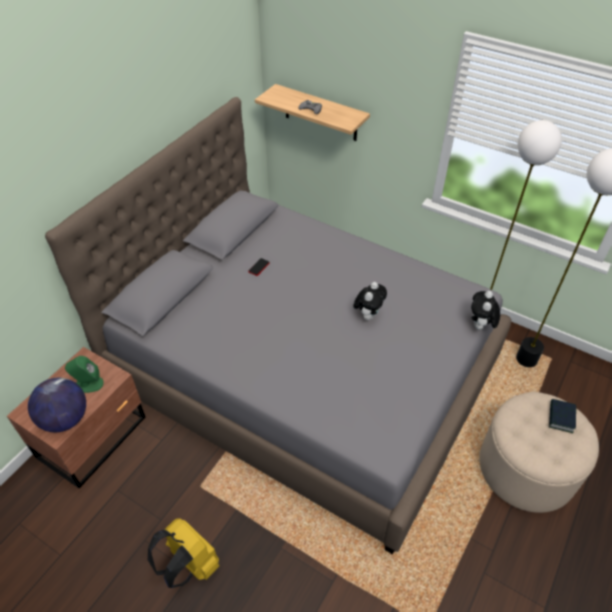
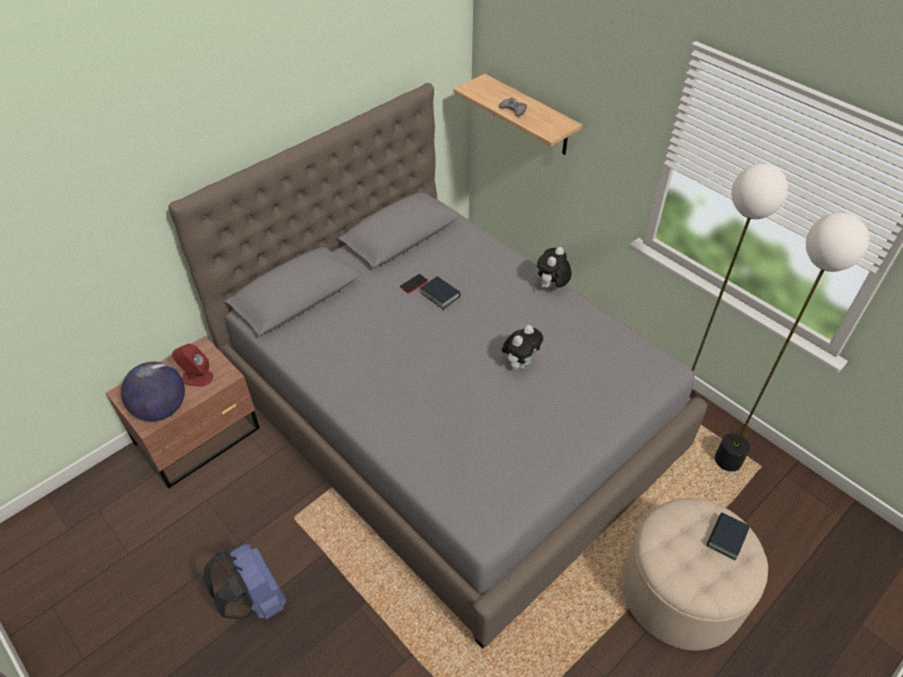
camera: 15 degrees right, 0 degrees up
green speaker [65,356,104,393] -> red speaker [172,344,213,386]
yellow backpack [148,518,219,588] -> blue backpack [203,543,286,620]
plush toy [471,291,500,330] -> plush toy moved to [537,247,572,288]
none -> book [421,276,460,309]

